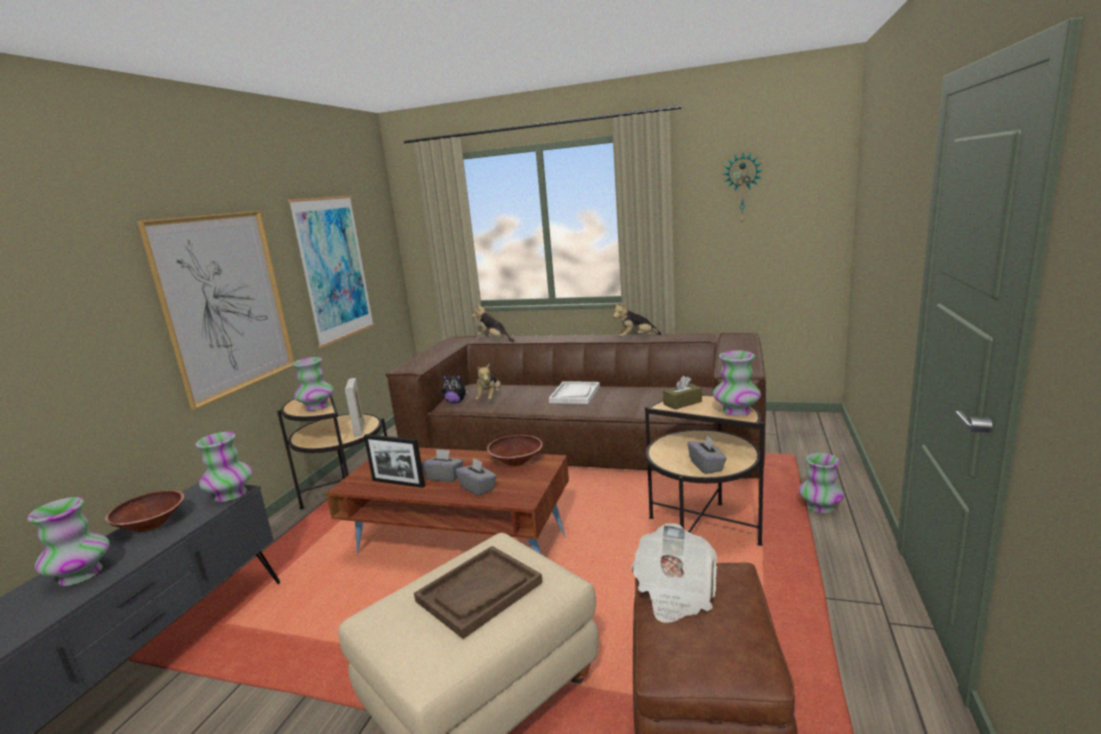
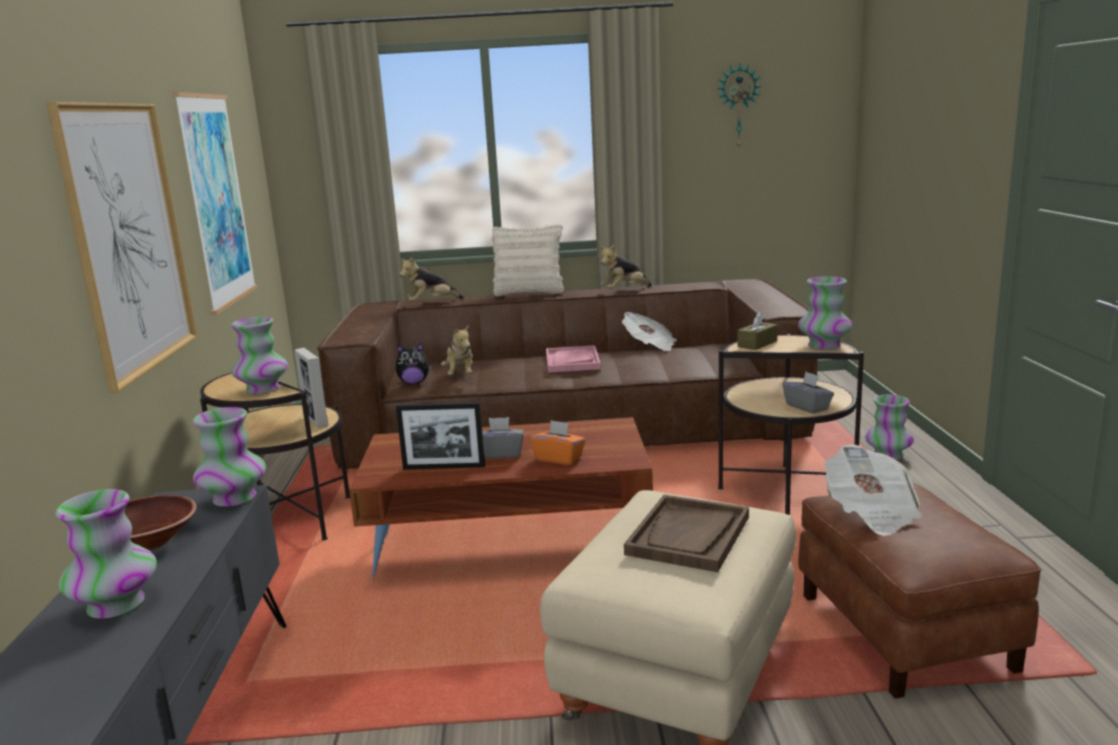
camera: 20 degrees left, 0 degrees up
grey tissue box [455,457,497,496] -> orange tissue box [530,420,586,465]
plush toy [472,304,515,342] -> plush toy turned 45 degrees counterclockwise [400,257,464,301]
brown bowl [487,435,543,466] -> none
white tray [549,381,600,404] -> pink tray [546,345,601,373]
none -> beige pillow [492,225,564,296]
none -> newspaper [622,312,677,351]

